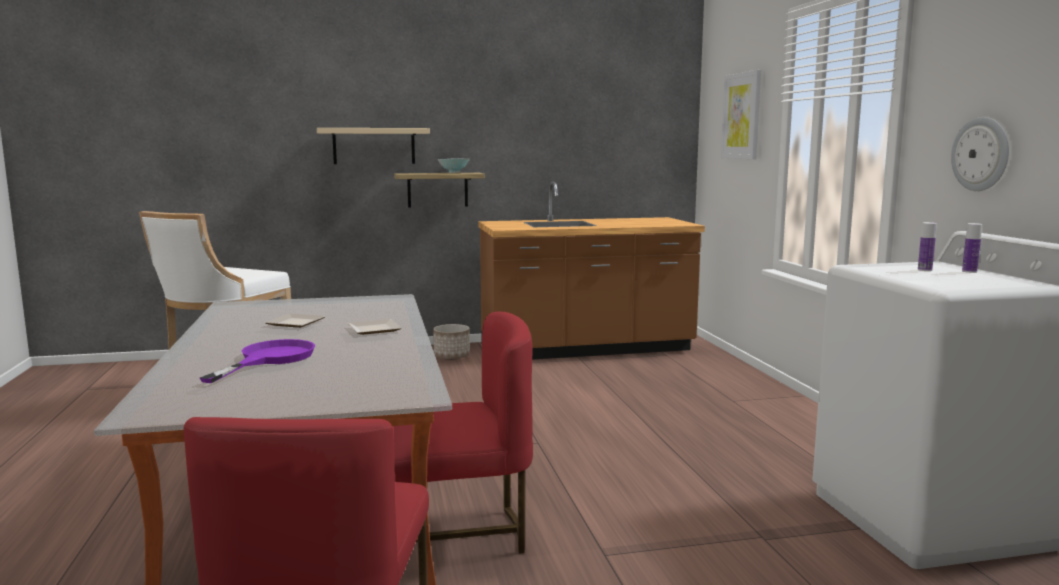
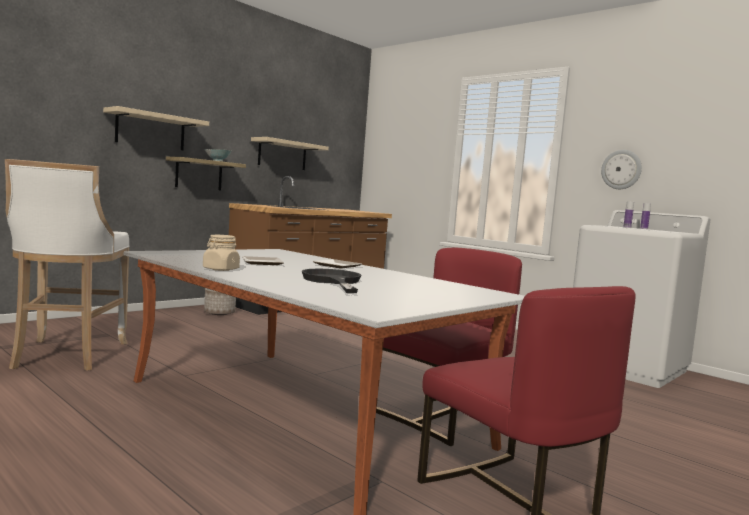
camera: 35 degrees left, 5 degrees down
purple frying pan [200,339,315,383] -> black frying pan [302,269,362,293]
picture [721,70,761,159] -> none
none -> beige jar [203,235,240,271]
none -> beige shelf [251,137,329,170]

